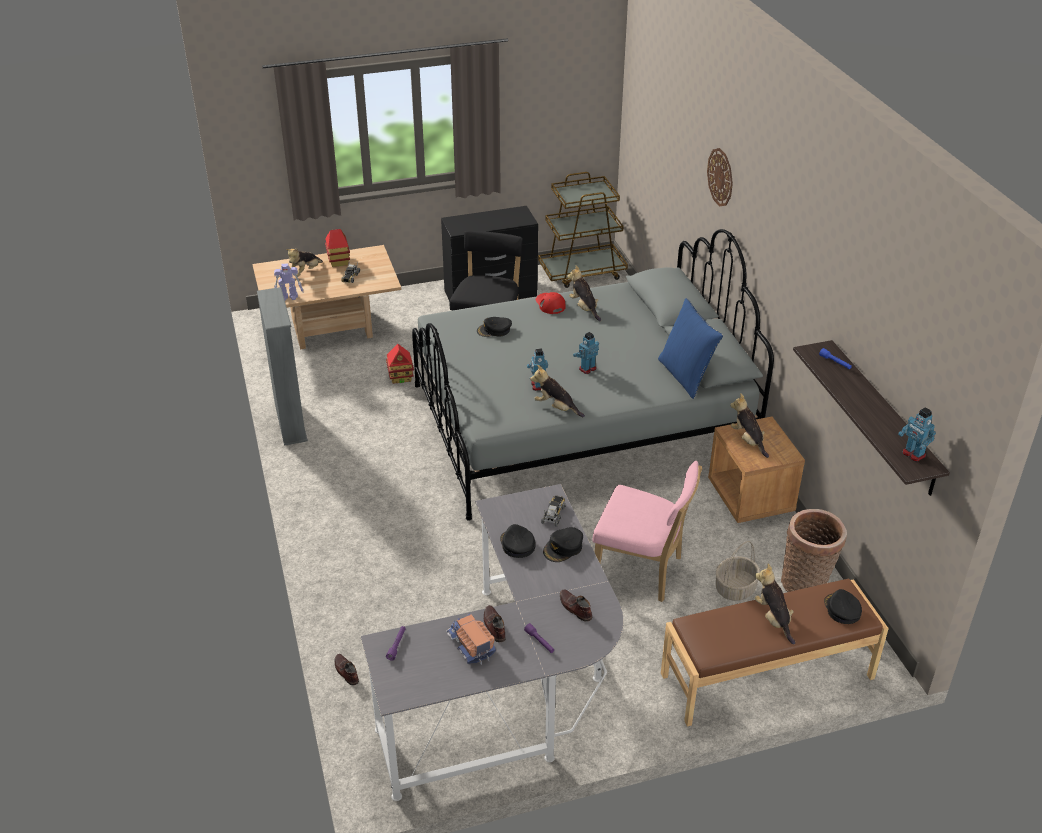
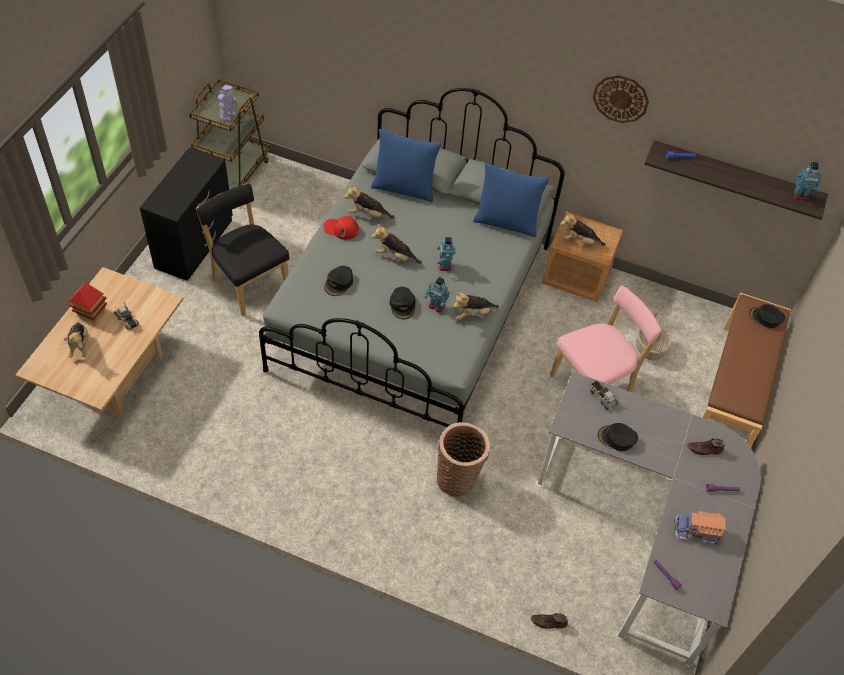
camera: 55 degrees left, 15 degrees up
grey bookcase [257,287,308,446] -> none
toy robot [274,263,304,301] -> toy robot moved to [218,85,238,121]
toy house [386,344,414,384] -> none
brown shoe [484,605,506,642] -> none
black cap [543,527,583,562] -> black cap moved to [390,287,416,319]
wall clock [707,148,733,206] -> wall clock moved to [593,75,649,123]
plush toy [755,564,795,645] -> plush toy moved to [372,224,422,264]
basket [781,509,847,592] -> basket moved to [437,422,490,497]
none -> blue pillow [371,129,441,202]

